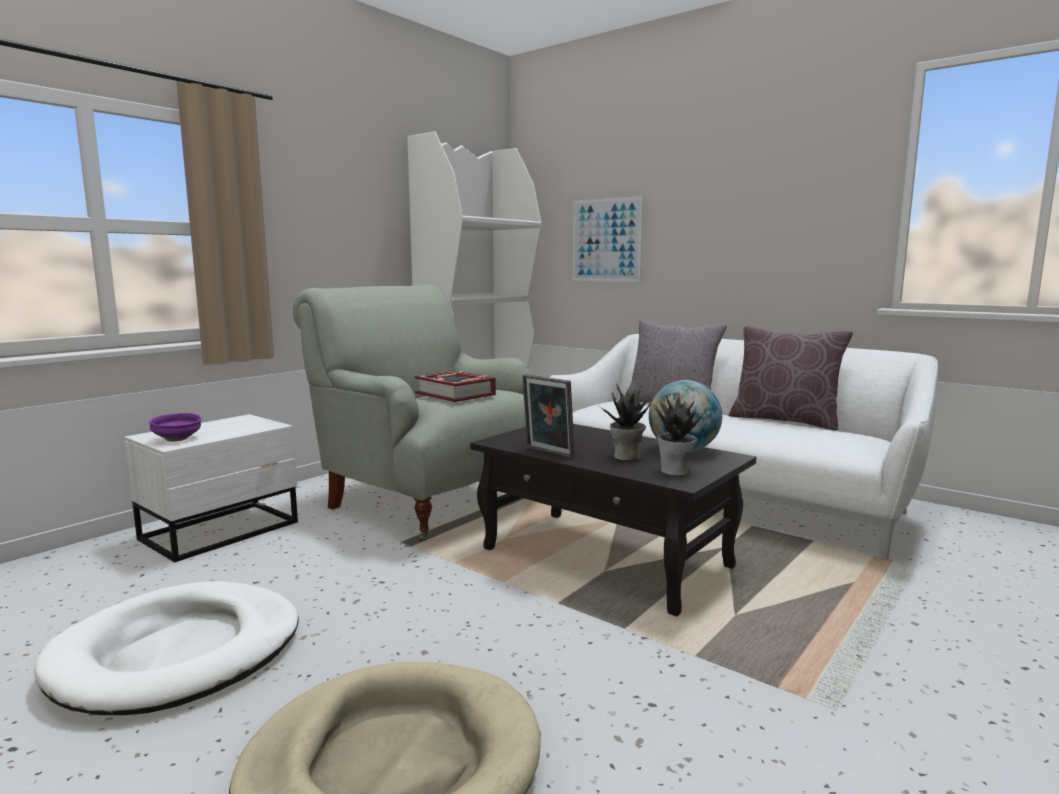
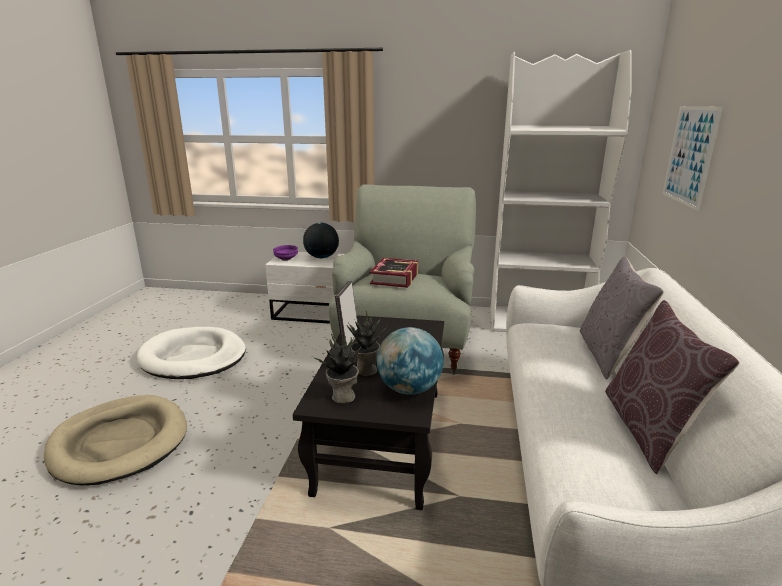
camera: 60 degrees right, 10 degrees up
none -> globe [303,223,339,258]

